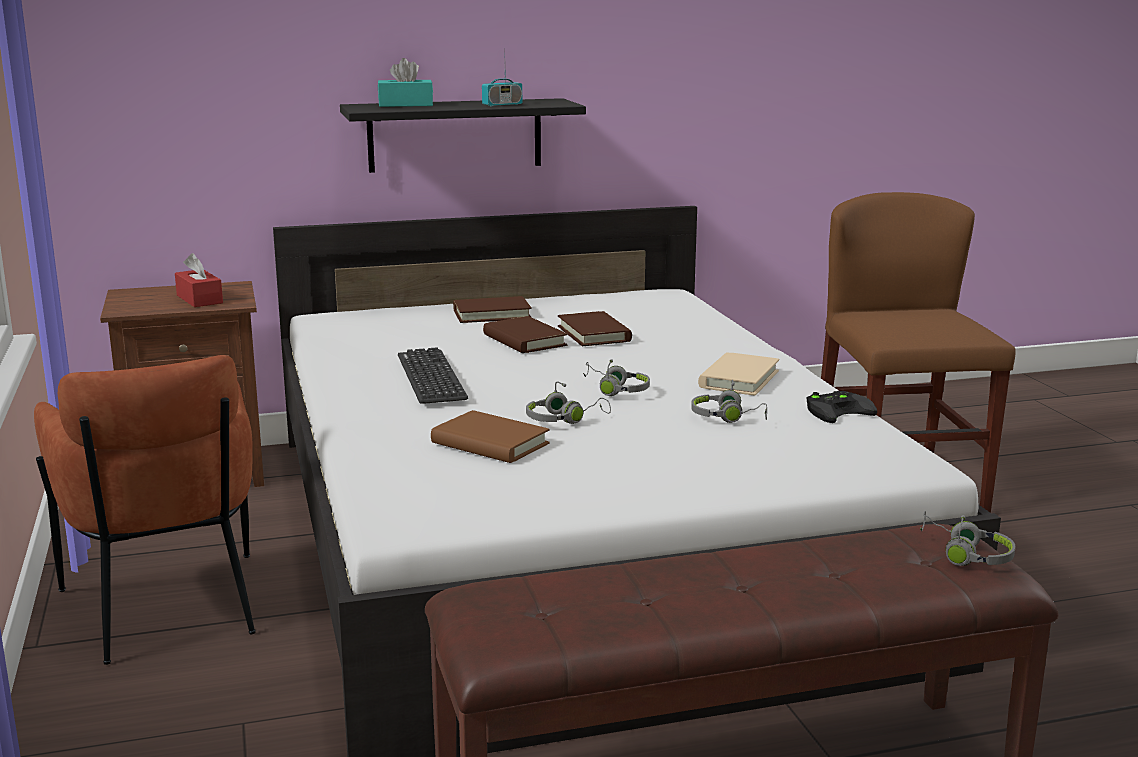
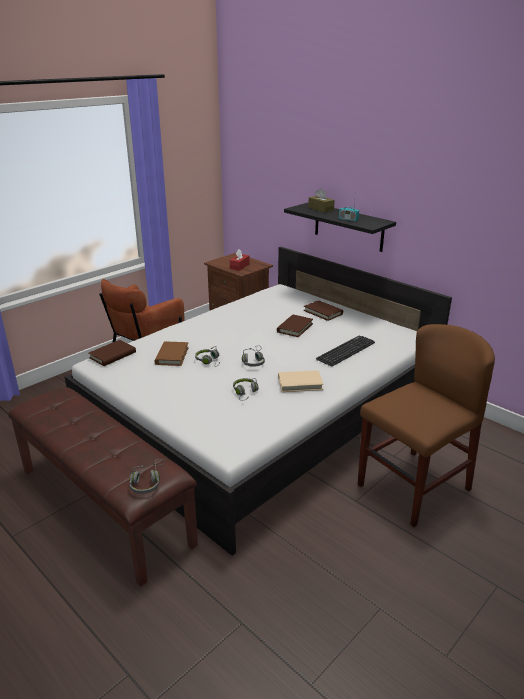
camera: 60 degrees right, 10 degrees up
turquoise tissue box [378,58,433,107] -> brown tissue box [308,188,335,213]
keyboard [398,348,468,404] -> keyboard moved to [316,336,375,367]
brown book [558,311,632,346] -> brown book moved to [88,340,136,366]
black game controller [807,391,877,423] -> none

